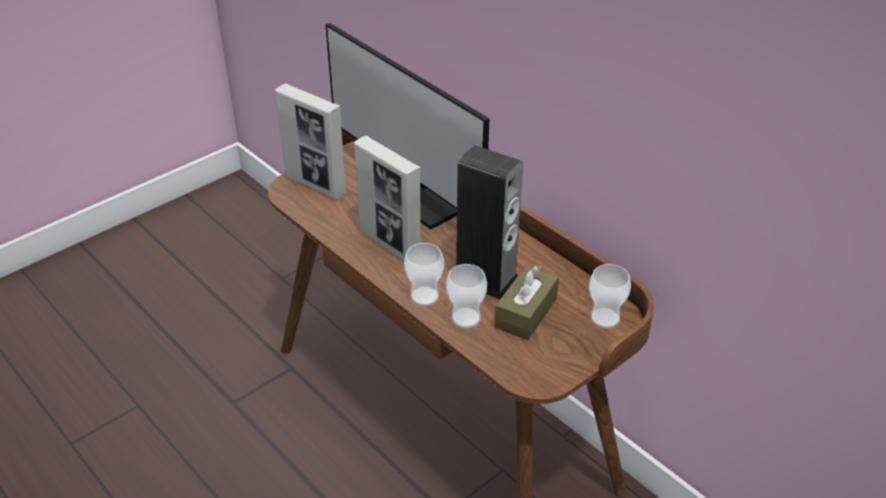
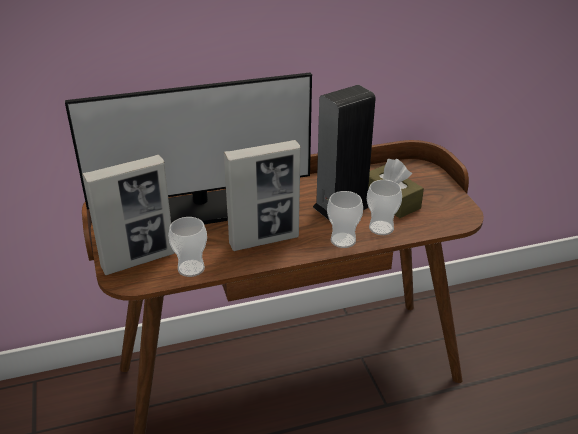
camera: 65 degrees left, 5 degrees down
cup [589,264,631,328] -> cup moved to [168,217,207,277]

